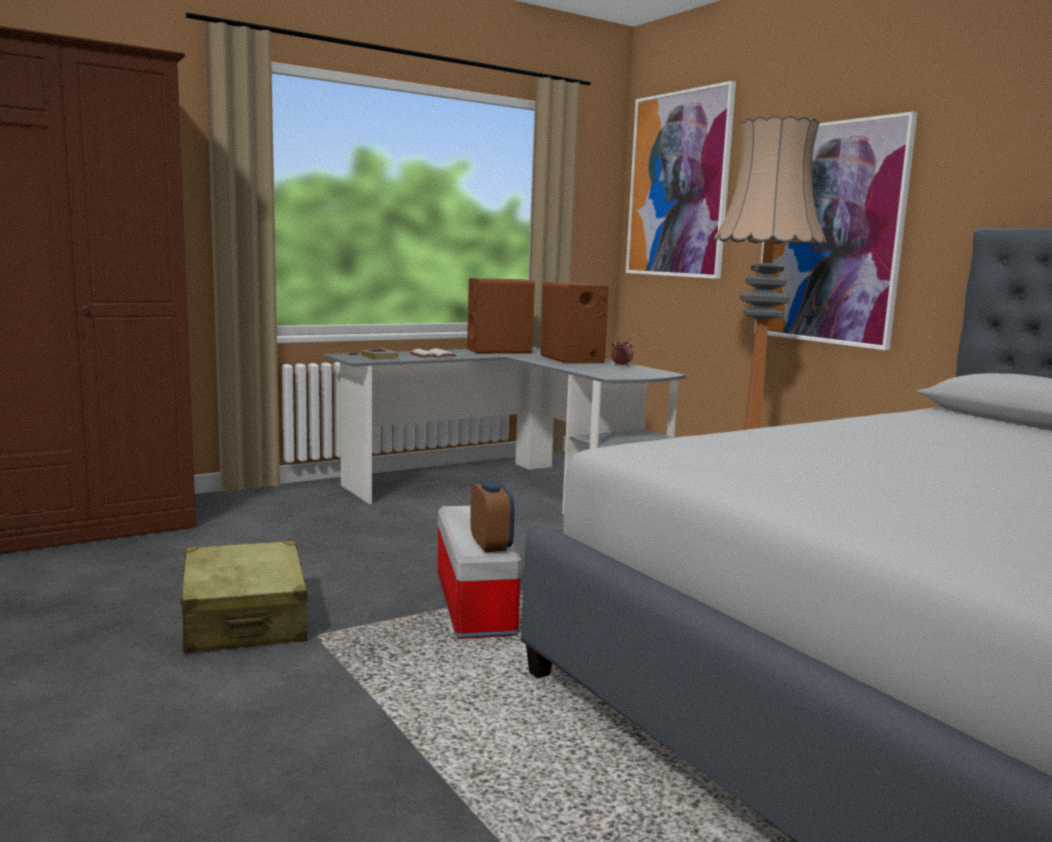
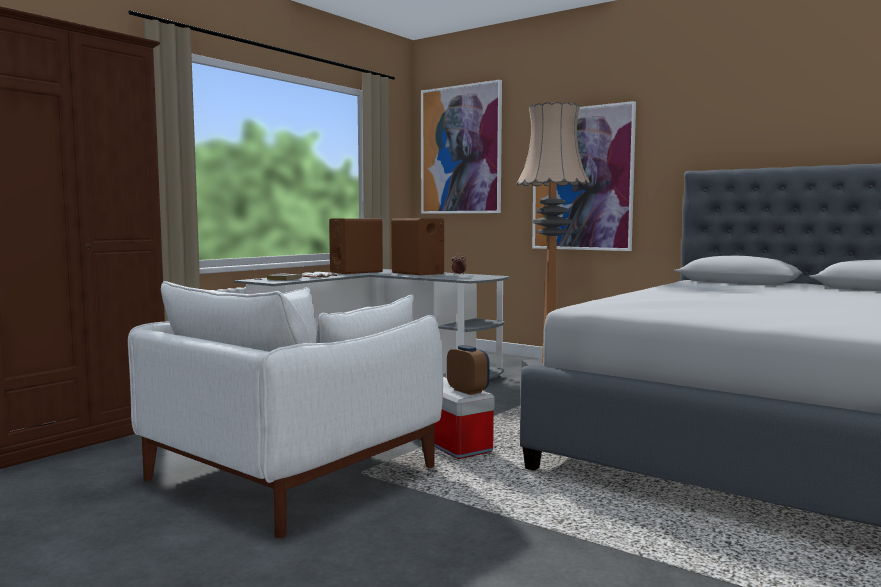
camera: 20 degrees left, 5 degrees down
beige suitcase [180,541,310,653] -> white armchair [128,281,443,538]

